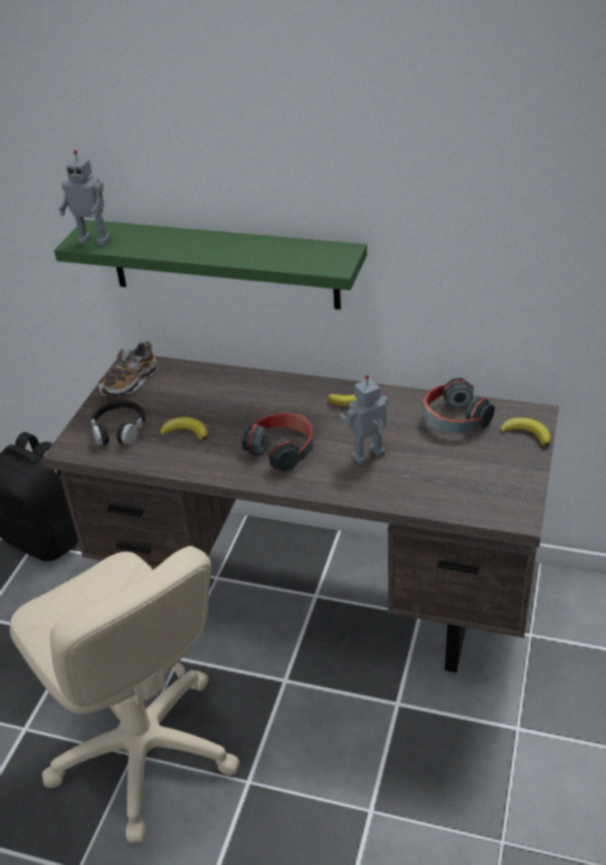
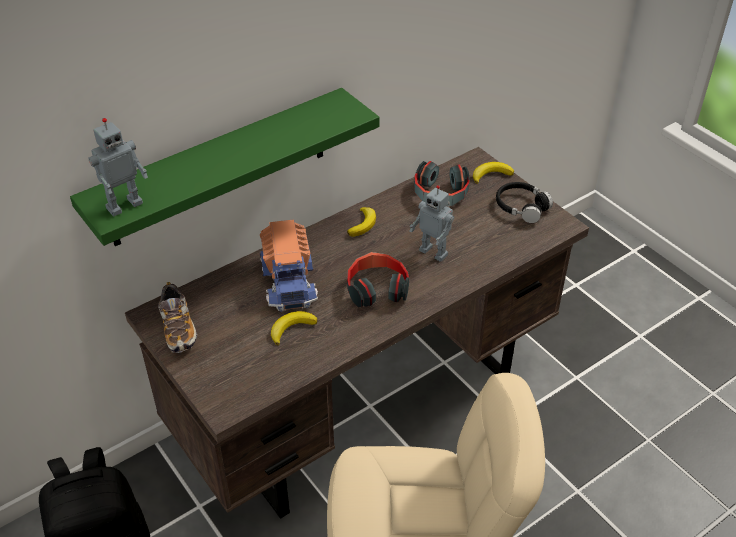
camera: 55 degrees left, 5 degrees up
black headphones [91,400,145,446] -> black headphones moved to [496,182,553,223]
toy robot [339,375,388,465] -> toy robot turned 60 degrees counterclockwise [410,185,454,262]
none -> toy truck [260,220,318,312]

